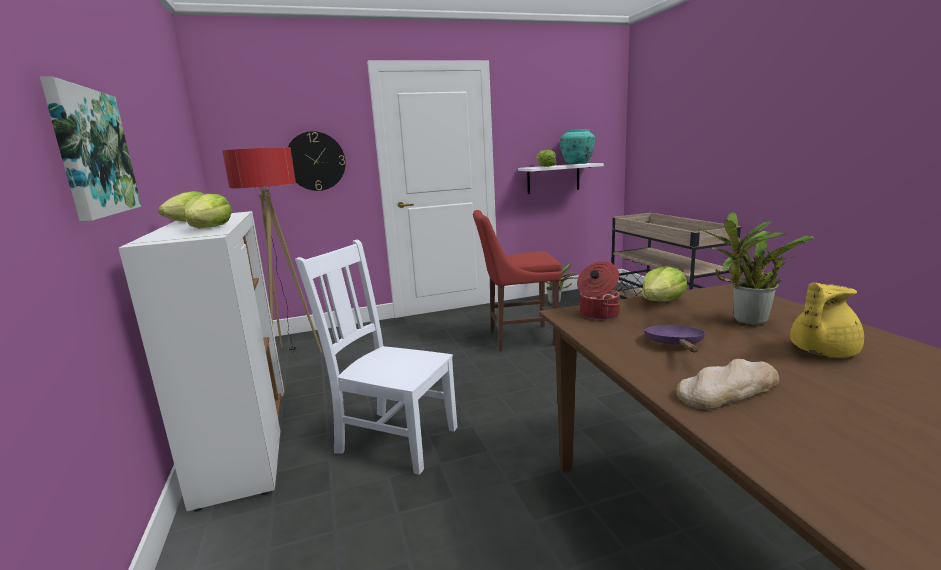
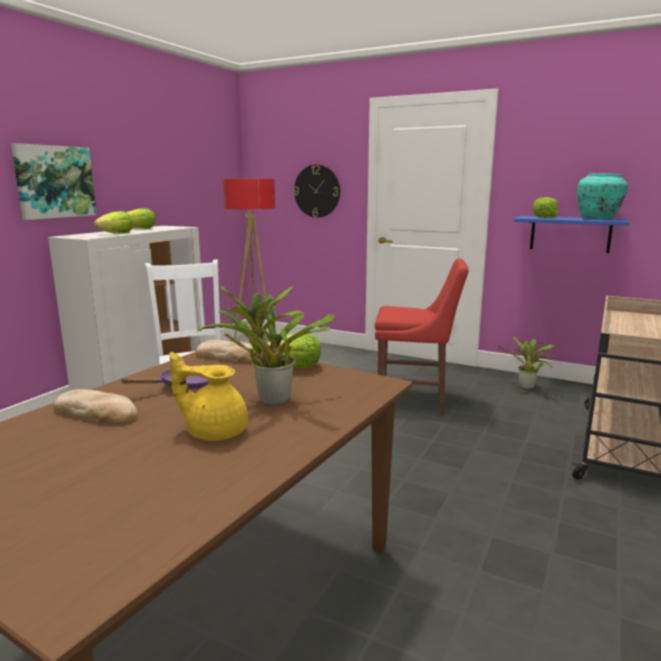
camera: 45 degrees right, 0 degrees up
red chair [473,210,562,351] -> red chair turned 150 degrees clockwise [375,258,469,415]
white shelf [518,163,604,194] -> blue shelf [514,216,629,253]
cooking pot [577,261,620,320] -> bread [196,340,262,363]

